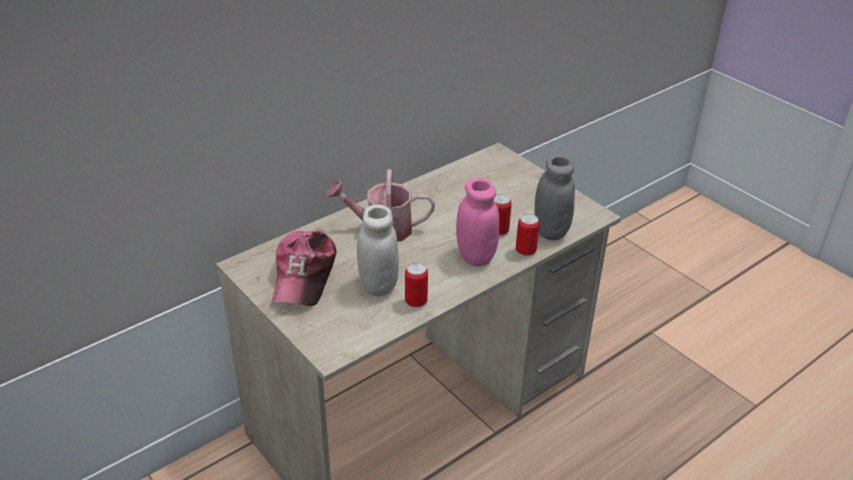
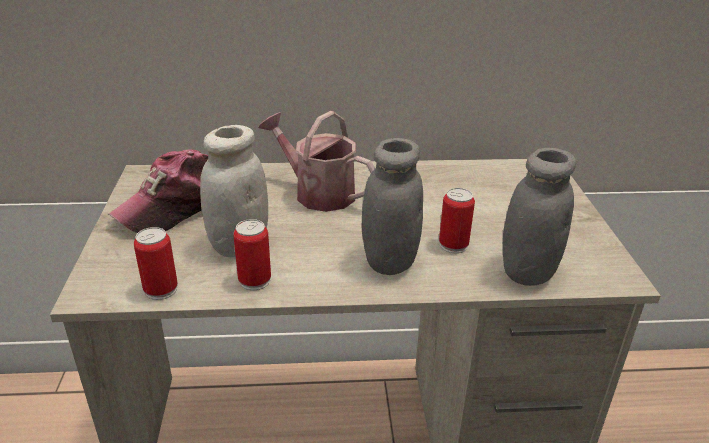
camera: 35 degrees right, 5 degrees down
pink jar [456,178,499,266] -> grey jar [362,138,423,275]
can [516,214,540,258] -> can moved to [134,227,178,300]

